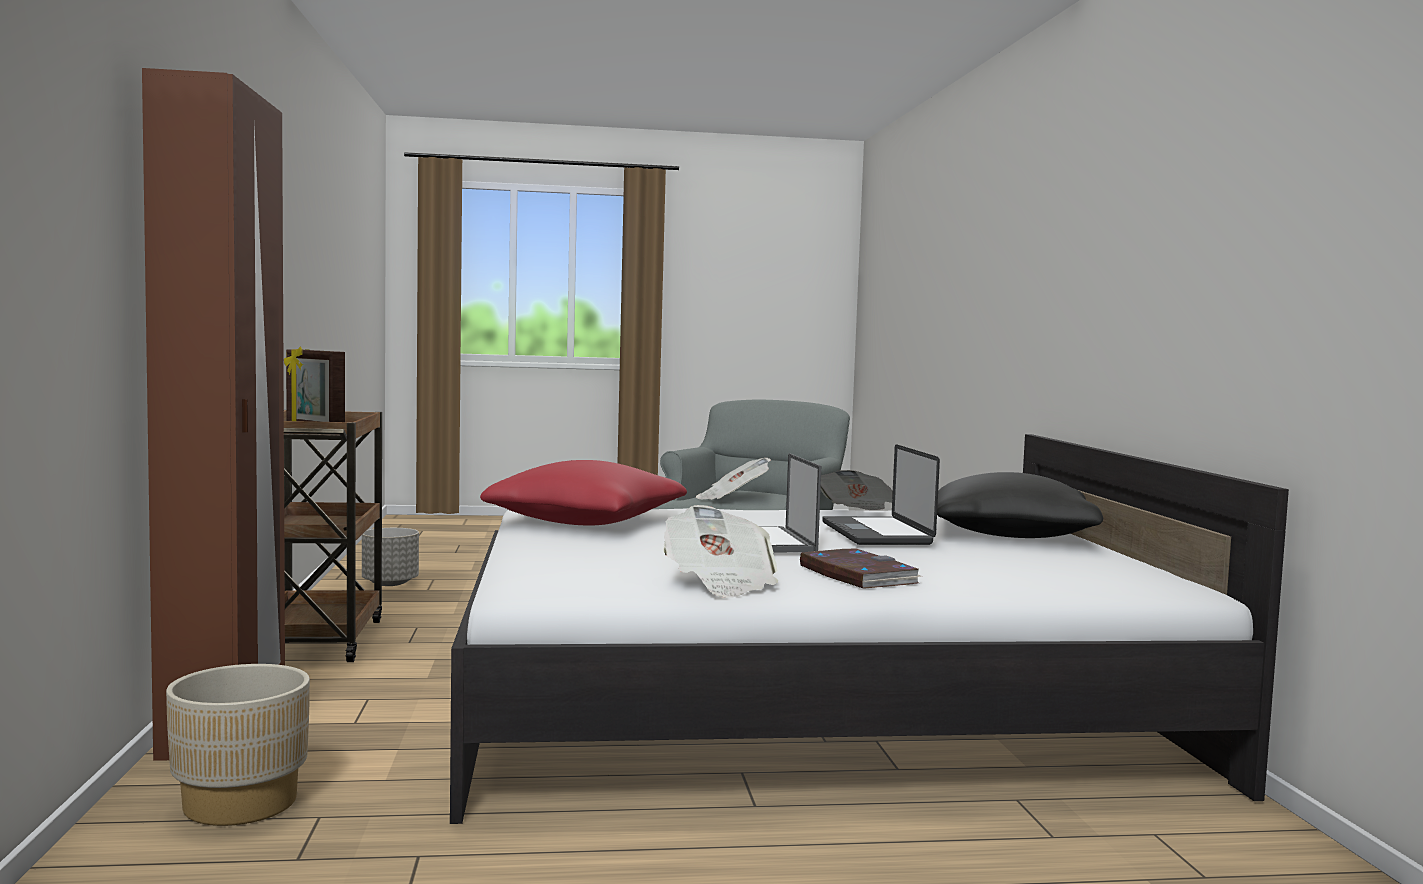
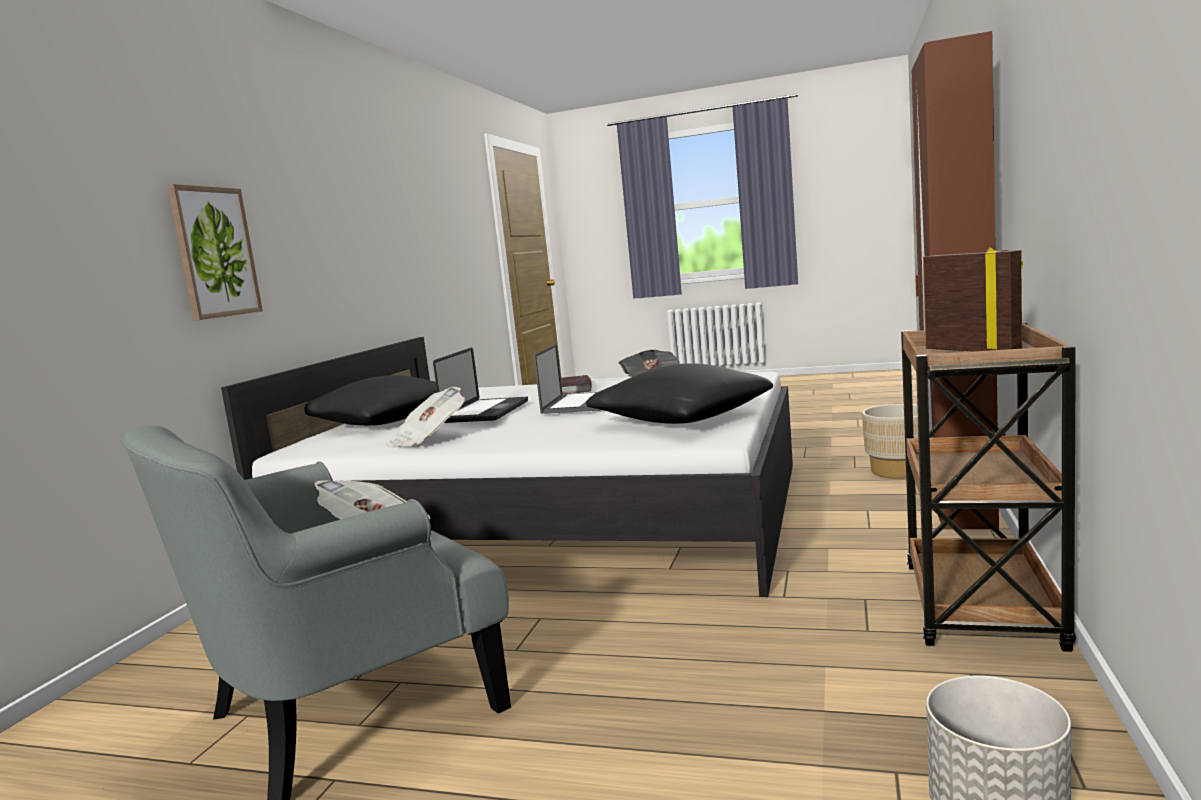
camera: 155 degrees left, 5 degrees up
red pillow [480,460,687,525] -> black pillow [586,363,773,424]
none -> picture [167,184,263,321]

